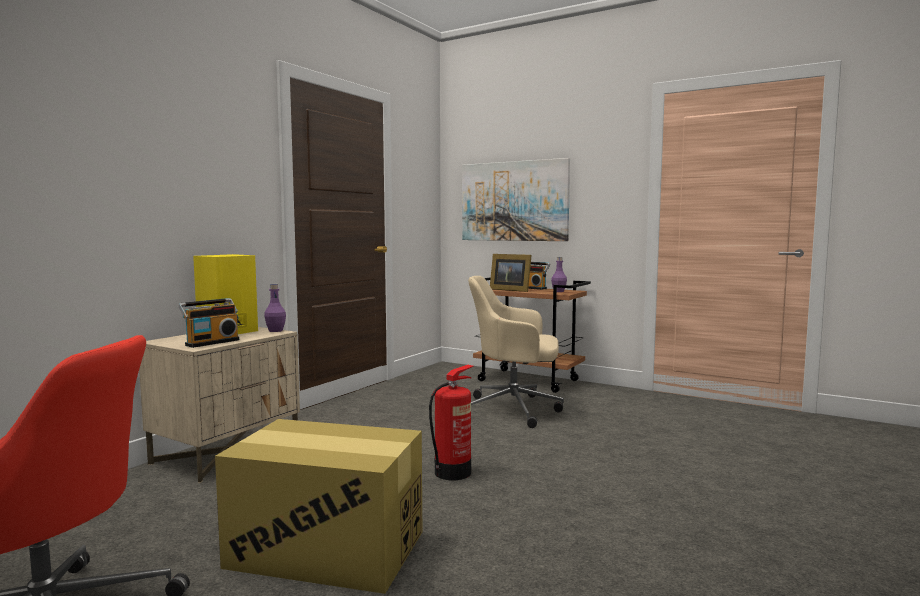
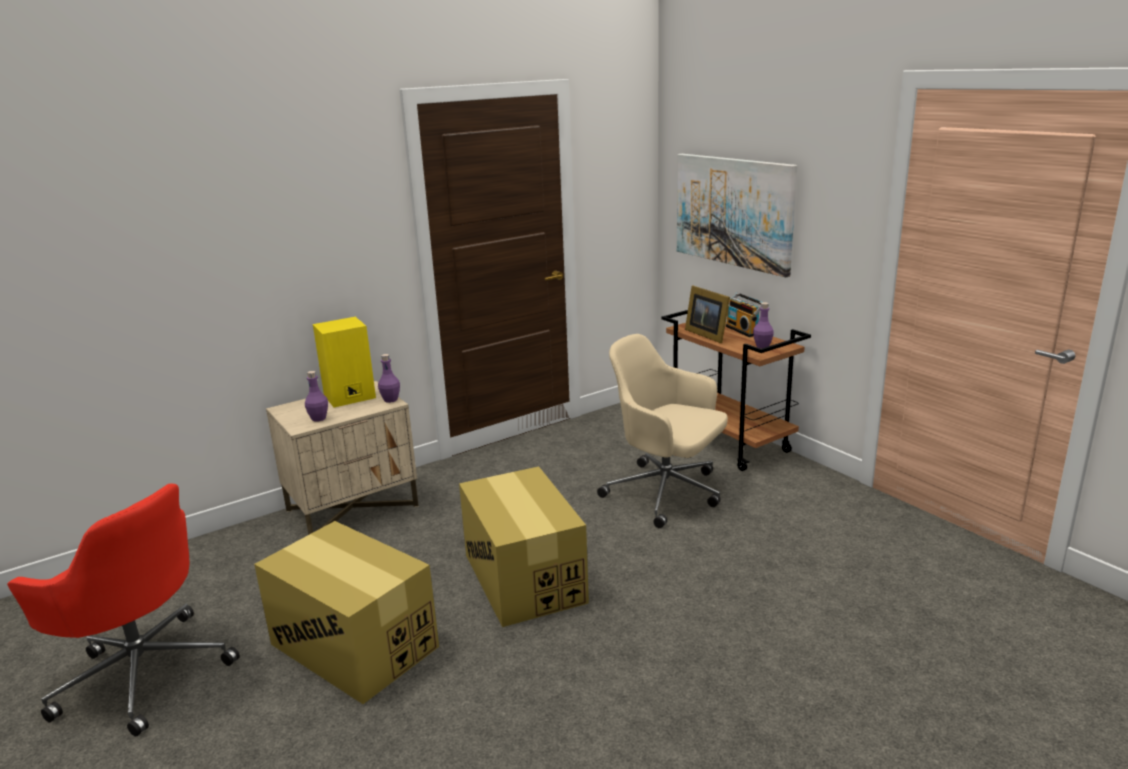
camera: 25 degrees right, 15 degrees up
radio [178,298,239,348] -> purple bottle [305,371,328,422]
fire extinguisher [429,365,474,480] -> cardboard box [459,466,589,627]

